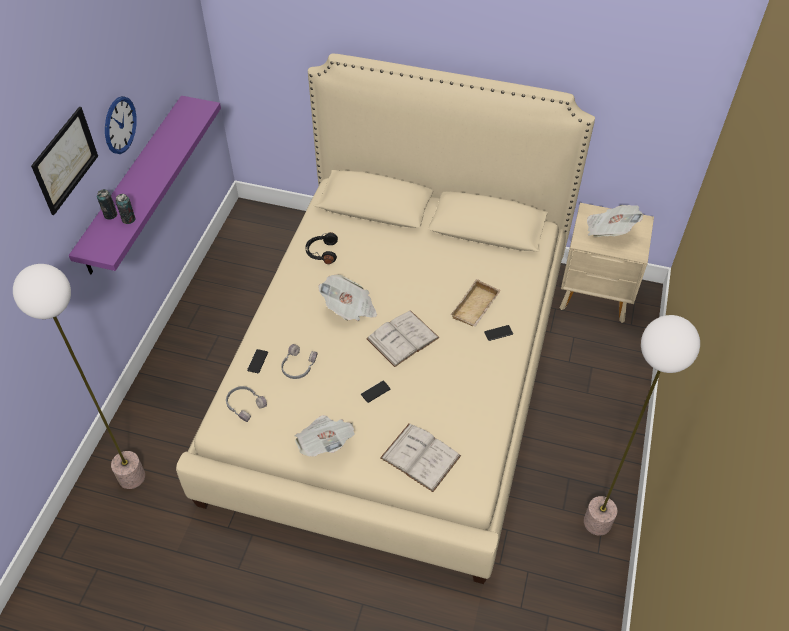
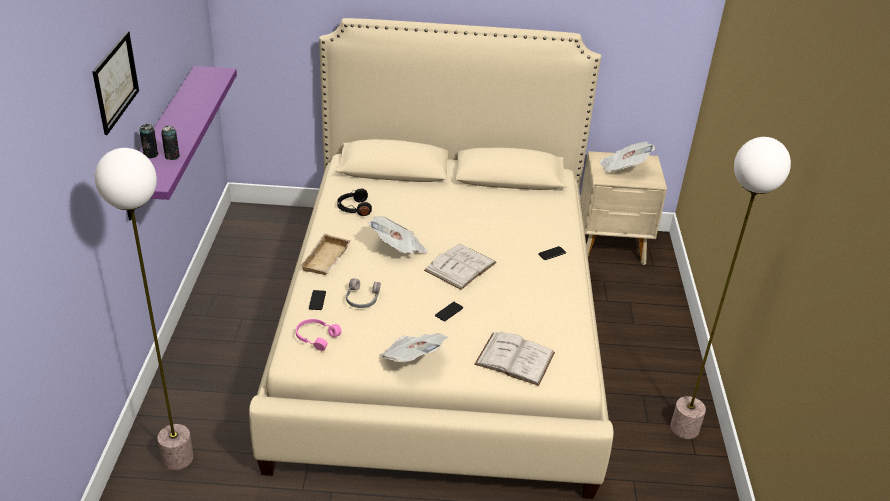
camera: 15 degrees left, 15 degrees down
wall clock [105,96,136,154] -> none
grey headphones [226,386,267,422] -> pink headphones [296,319,341,351]
beige tray [450,279,501,327] -> beige tray moved to [300,234,351,275]

